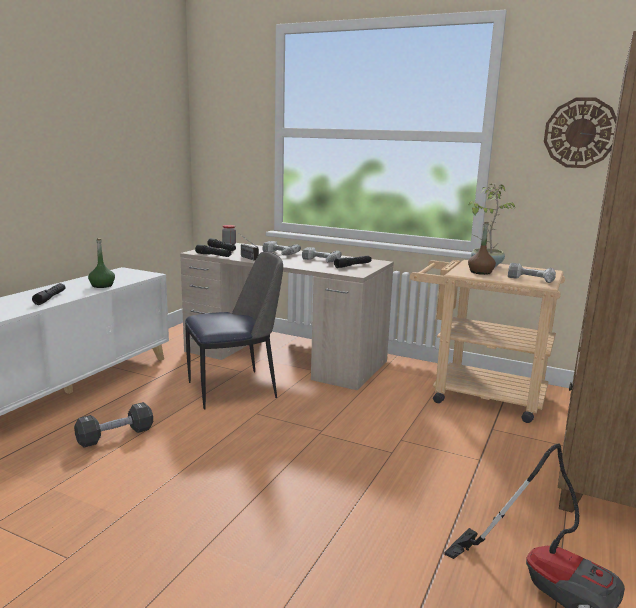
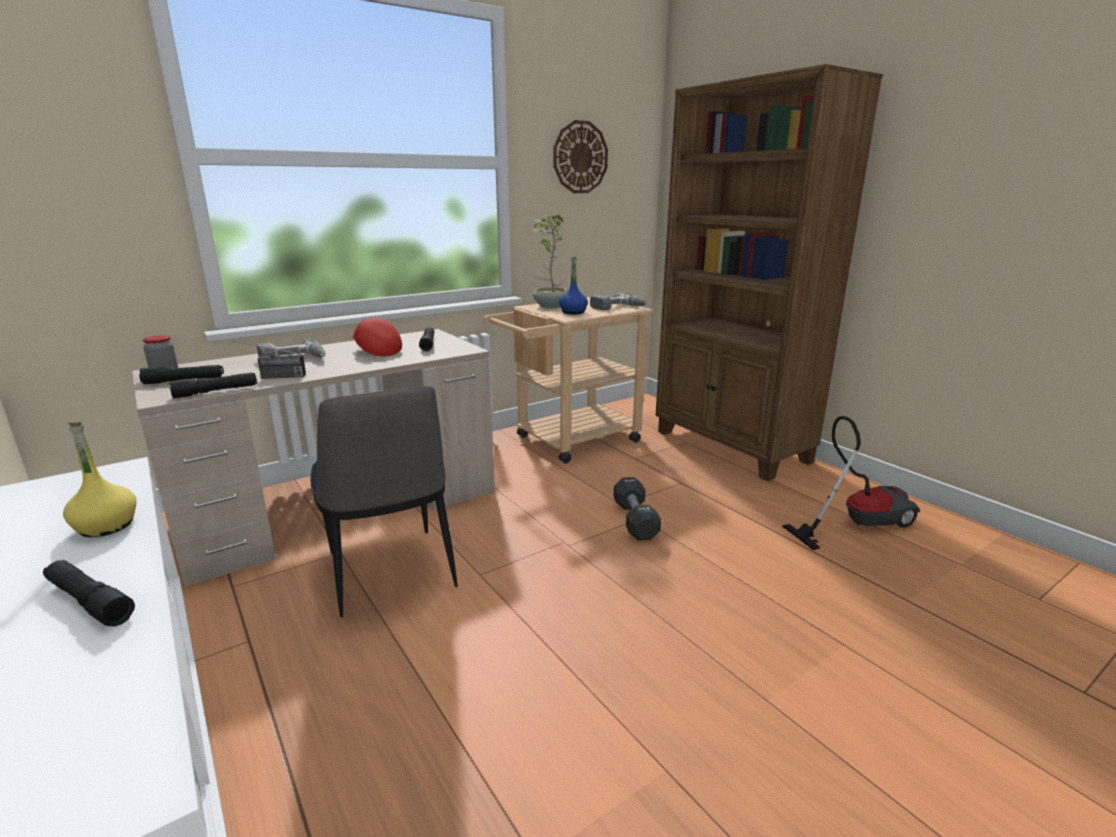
camera: 60 degrees left, 5 degrees up
black dumbbell [74,402,153,448] -> black dumbbell moved to [614,477,661,540]
green bottle [88,238,115,288] -> yellow bottle [63,420,137,537]
chair [185,252,283,410] -> chair turned 150 degrees clockwise [310,386,457,617]
power drill [302,247,342,263] -> red cap [353,317,402,356]
brown bottle [468,222,496,275] -> blue bottle [559,256,588,314]

